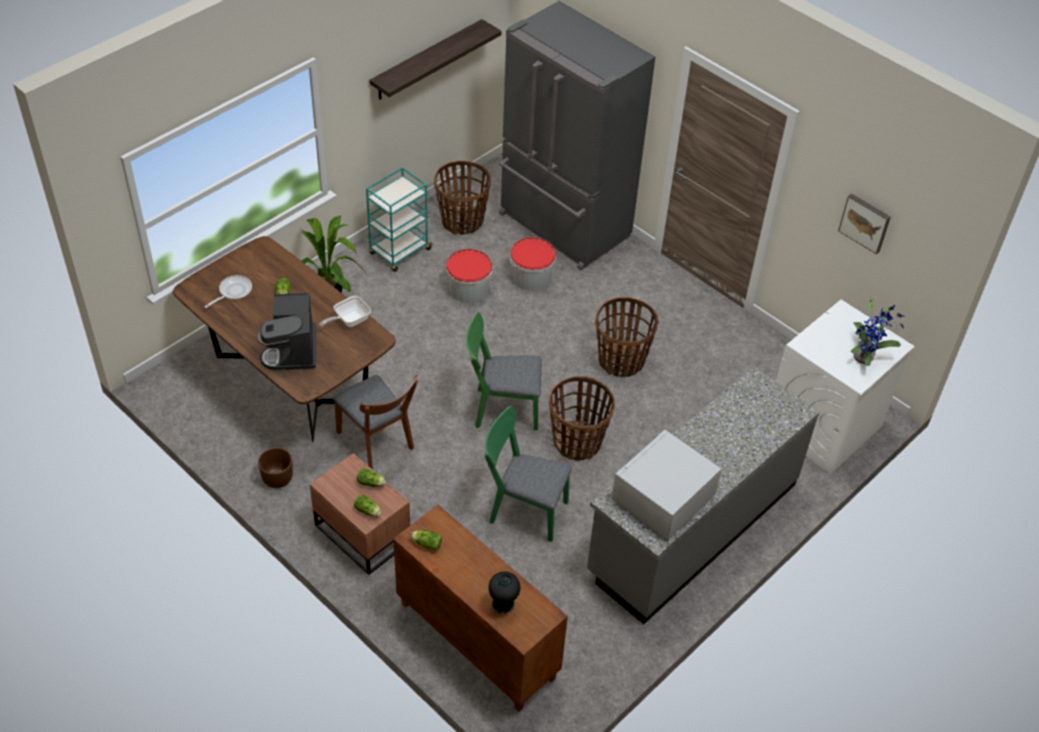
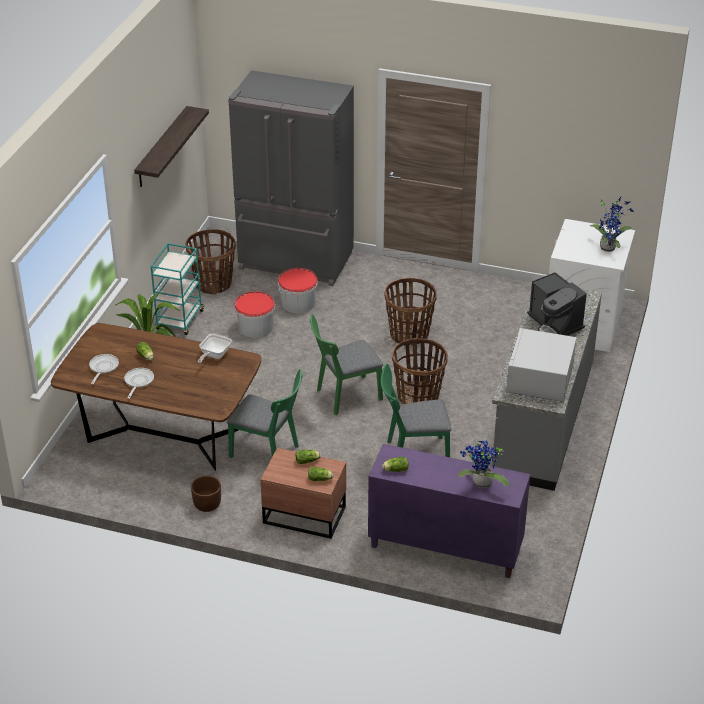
camera: 25 degrees left, 10 degrees down
coffee machine [258,293,316,370] -> coffee machine moved to [527,272,587,336]
brown chair [333,375,418,470] -> green chair [227,369,303,458]
brown cabinet [393,505,568,712] -> purple cabinet [368,444,530,578]
black vase [489,571,520,614] -> potted plant [458,440,509,488]
picture [838,193,891,254] -> none
none -> frying pan [124,368,154,399]

